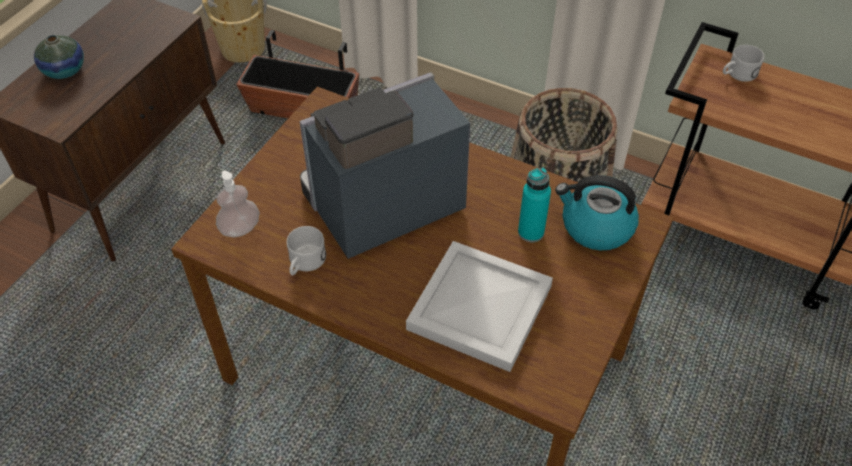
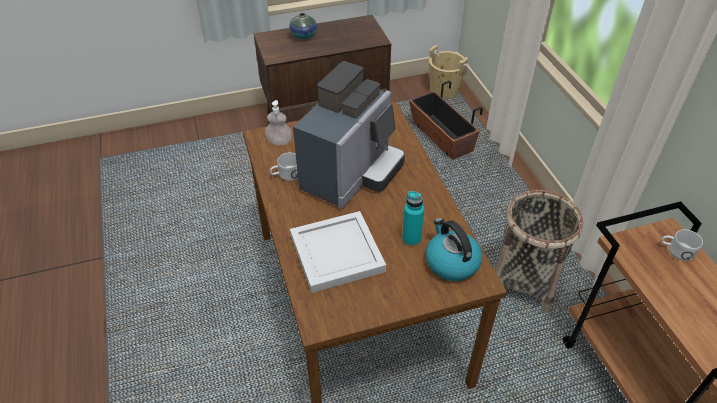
camera: 45 degrees right, 5 degrees down
coffee machine [299,72,470,259] -> coffee machine turned 105 degrees clockwise [293,61,405,209]

